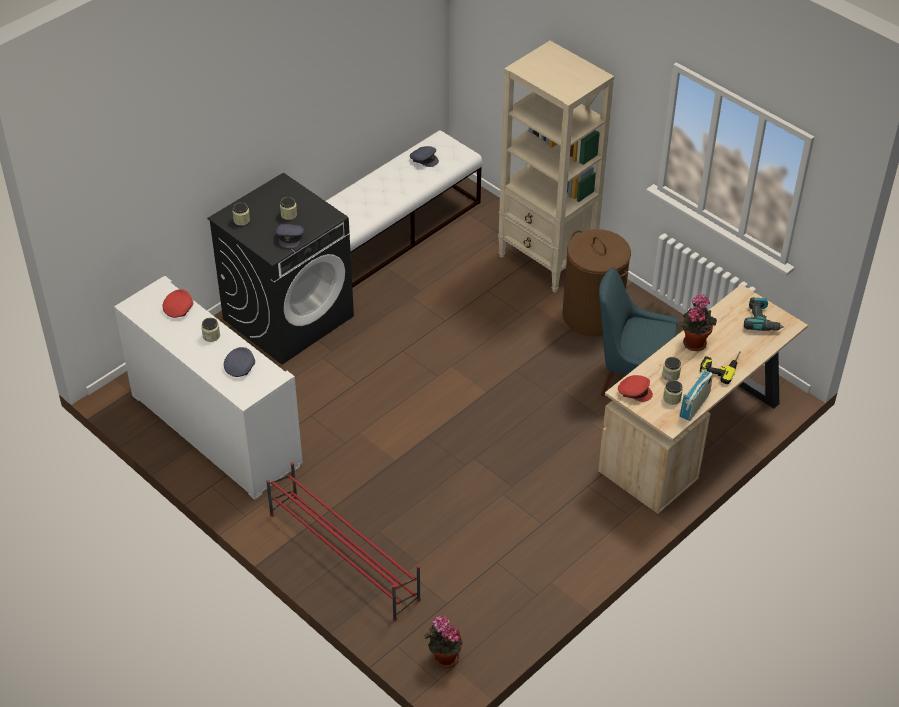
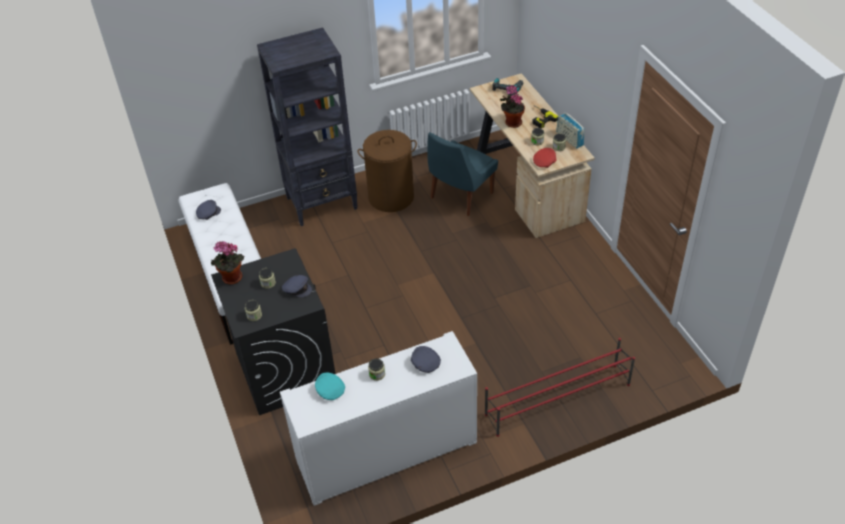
camera: 65 degrees left, 0 degrees up
red cap [162,289,193,318] -> turquoise cap [315,373,345,400]
potted plant [425,615,463,668] -> potted plant moved to [211,241,244,284]
beige bookcase [498,41,614,293] -> black bookcase [257,27,358,226]

